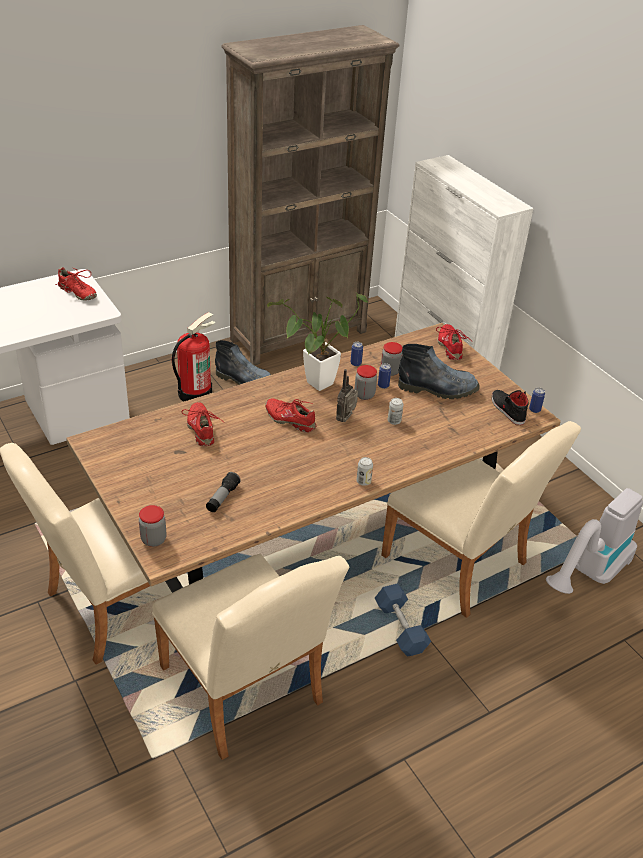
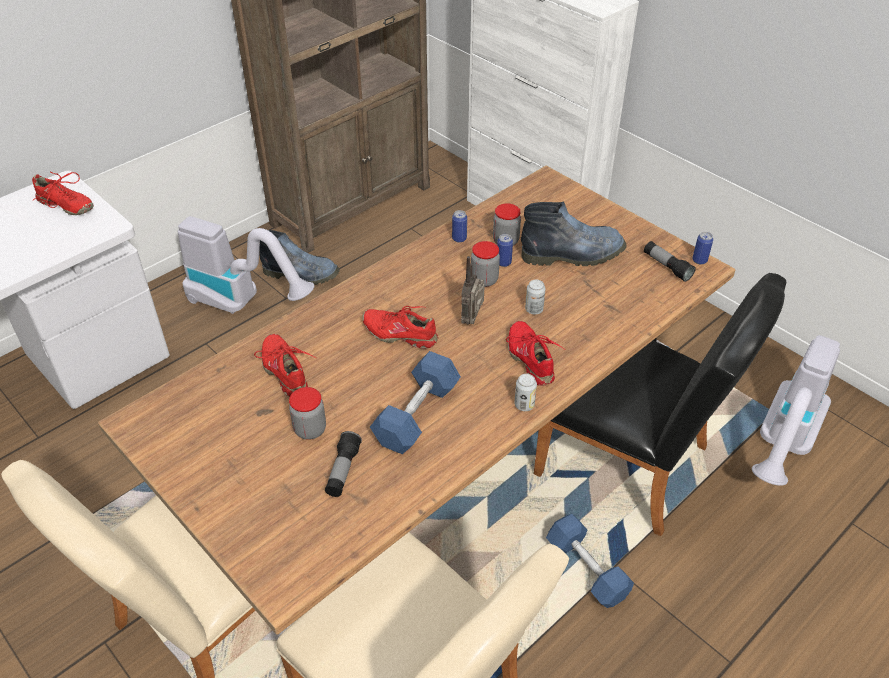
camera: 10 degrees left, 5 degrees up
jar [139,505,167,547] -> jar moved to [289,387,326,440]
fire extinguisher [172,312,216,402] -> vacuum cleaner [178,216,314,314]
potted plant [267,293,368,391] -> none
beige chair [381,421,581,618] -> black chair [534,273,786,536]
red shoe [436,324,469,360] -> red shoe moved to [506,321,565,386]
black shoe [492,390,529,425] -> flashlight [644,241,696,282]
none -> blue dumbbell [370,351,461,454]

